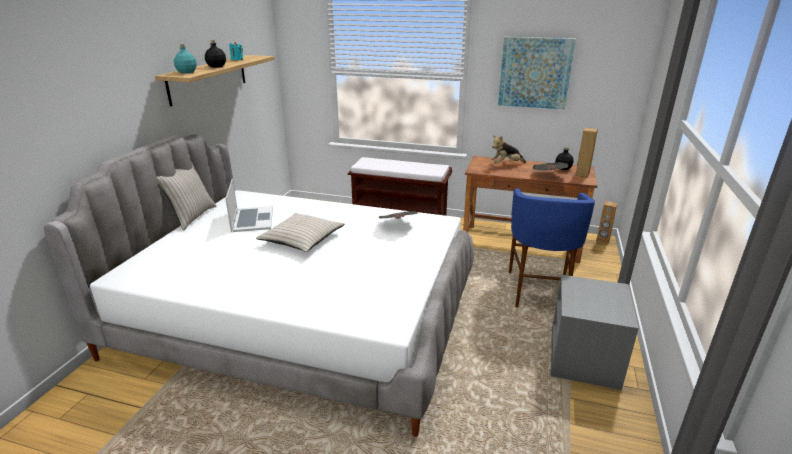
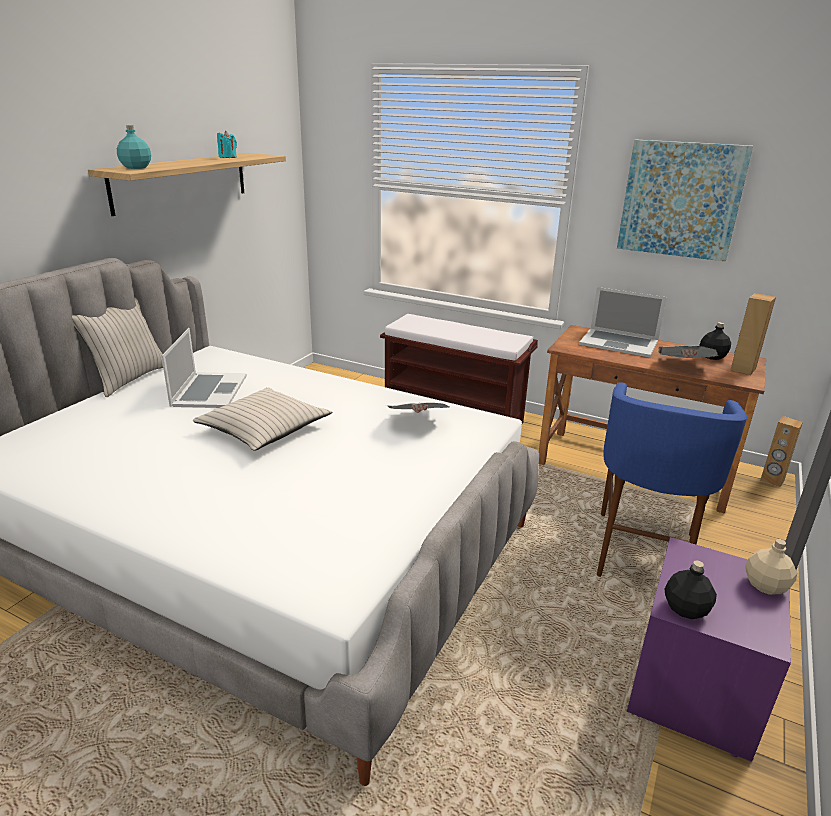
camera: 10 degrees right, 0 degrees up
black bottle [205,40,226,68] -> black bottle moved to [665,560,717,619]
plush toy [491,135,526,163] -> laptop [579,287,667,358]
grey nightstand [551,275,639,390] -> purple nightstand [627,537,791,762]
none -> beige bottle [746,539,797,595]

